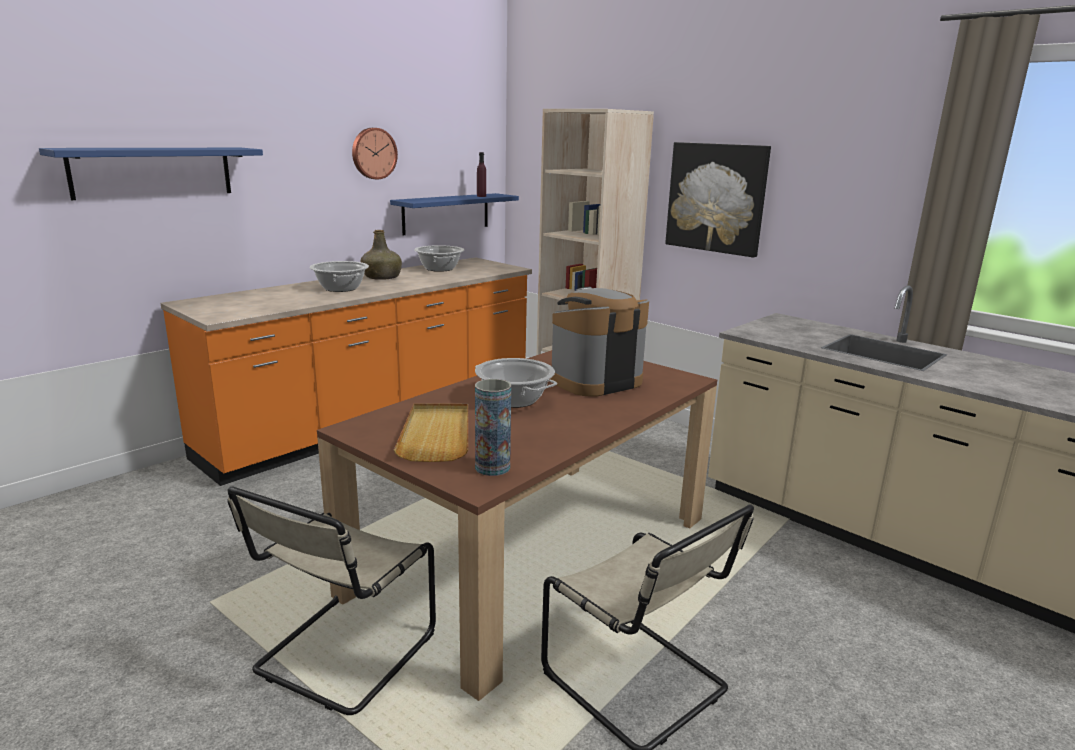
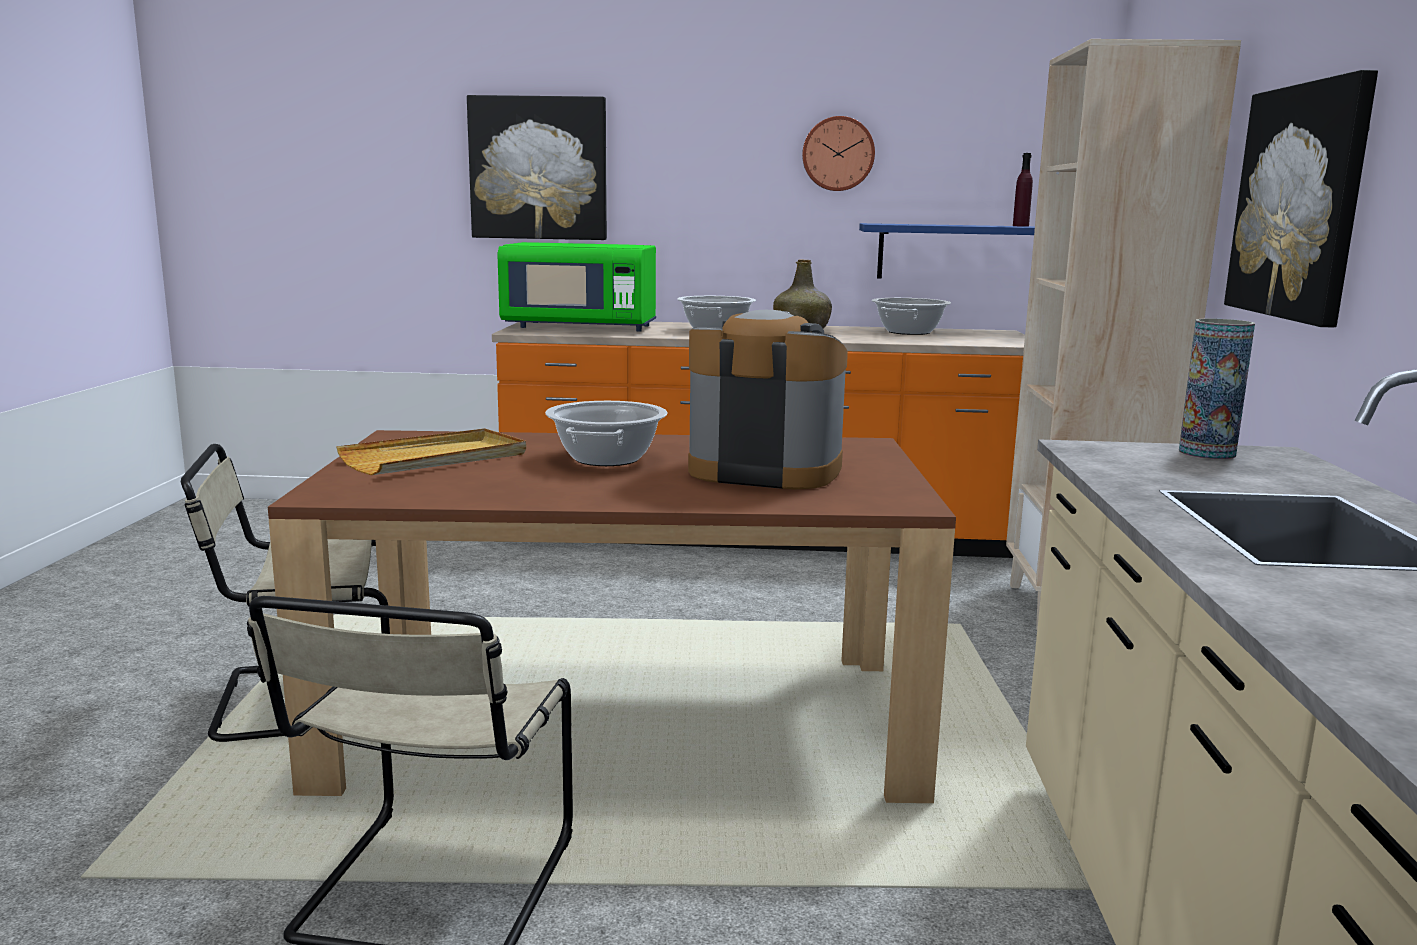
camera: 50 degrees right, 5 degrees down
blue shelf [39,148,263,200] -> picture [467,95,607,240]
vase [475,379,511,476] -> vase moved to [1179,318,1255,460]
none -> green microwave [497,242,656,332]

